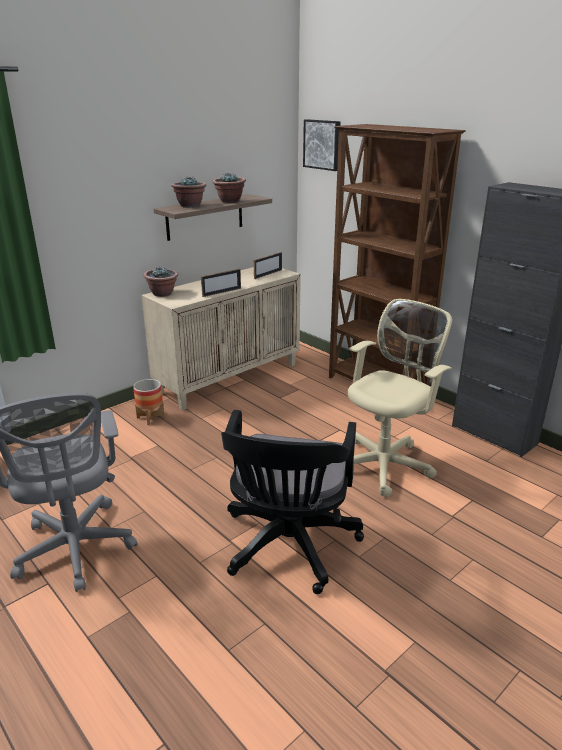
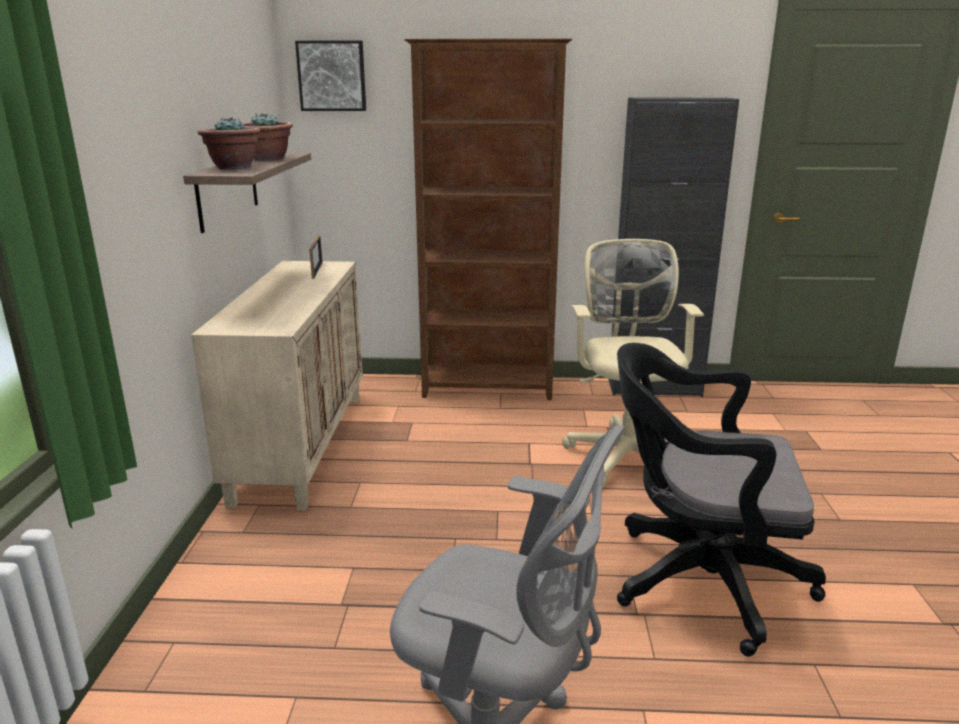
camera: 45 degrees left, 5 degrees down
planter [133,379,165,425] -> none
potted plant [143,266,178,297] -> none
picture frame [201,269,241,297] -> none
black office chair [221,410,364,594] -> black office chair turned 135 degrees clockwise [617,343,826,656]

